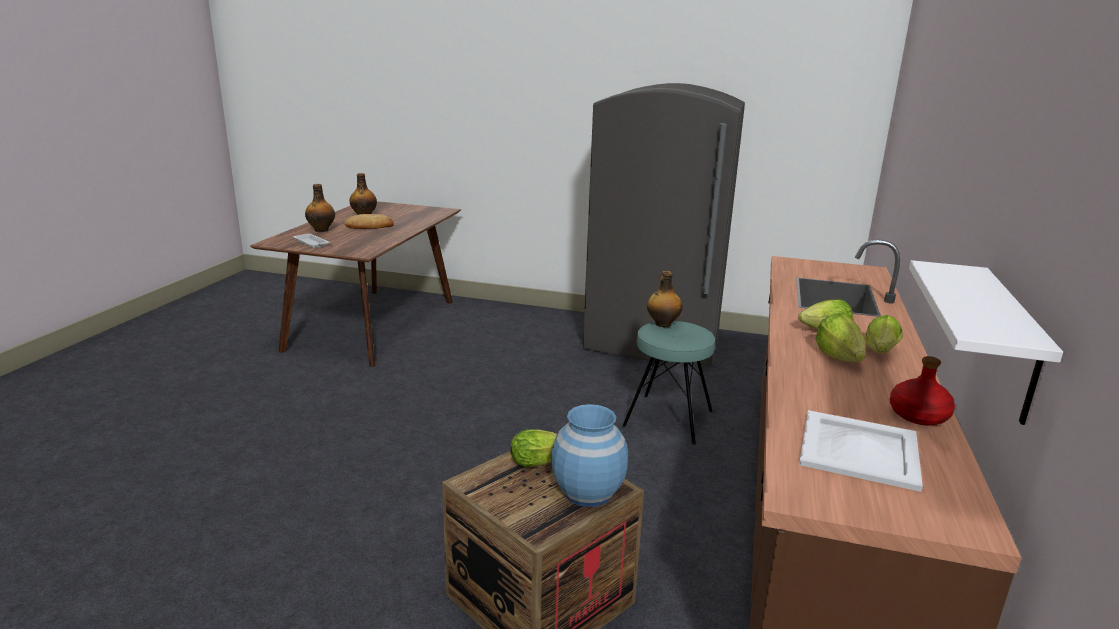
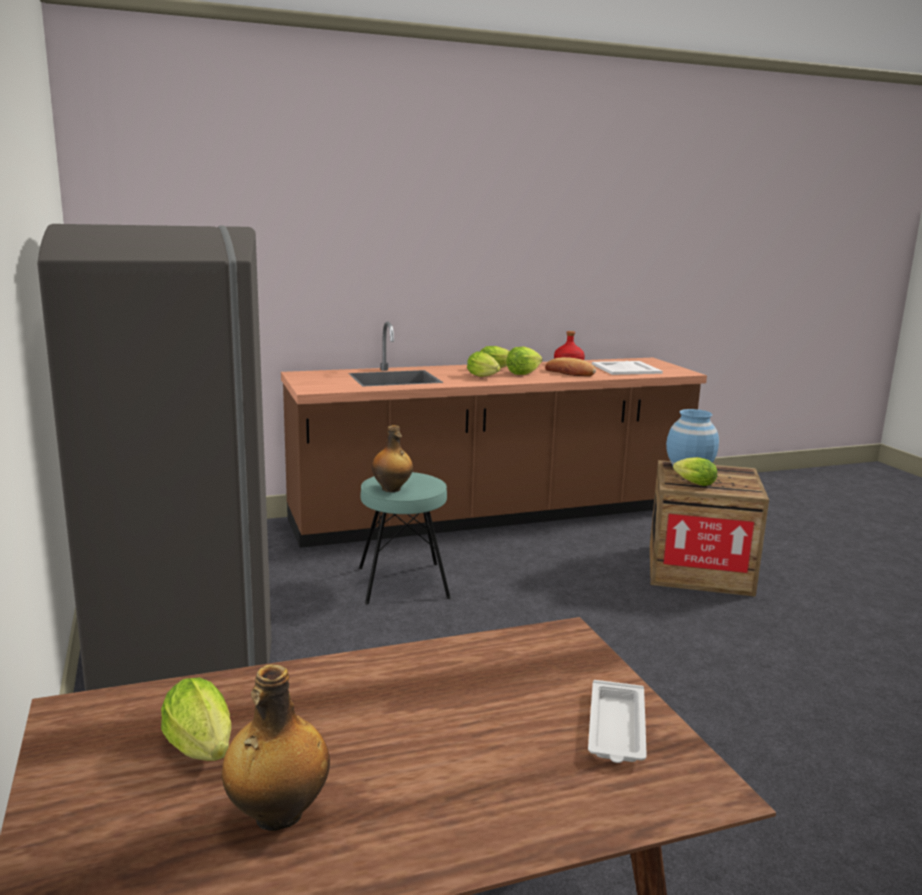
camera: 125 degrees left, 5 degrees down
bottle [305,184,335,232] -> none
bread [344,214,394,229] -> bread moved to [545,357,596,376]
white shelf [909,260,1063,425] -> none
none -> lettuce [161,677,231,761]

